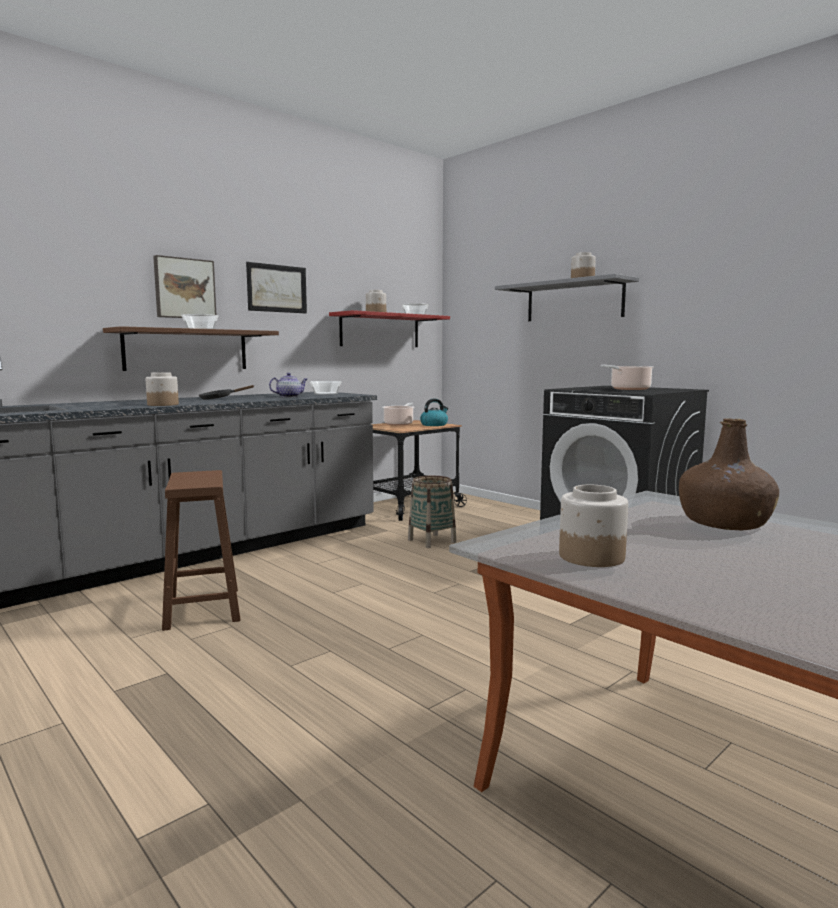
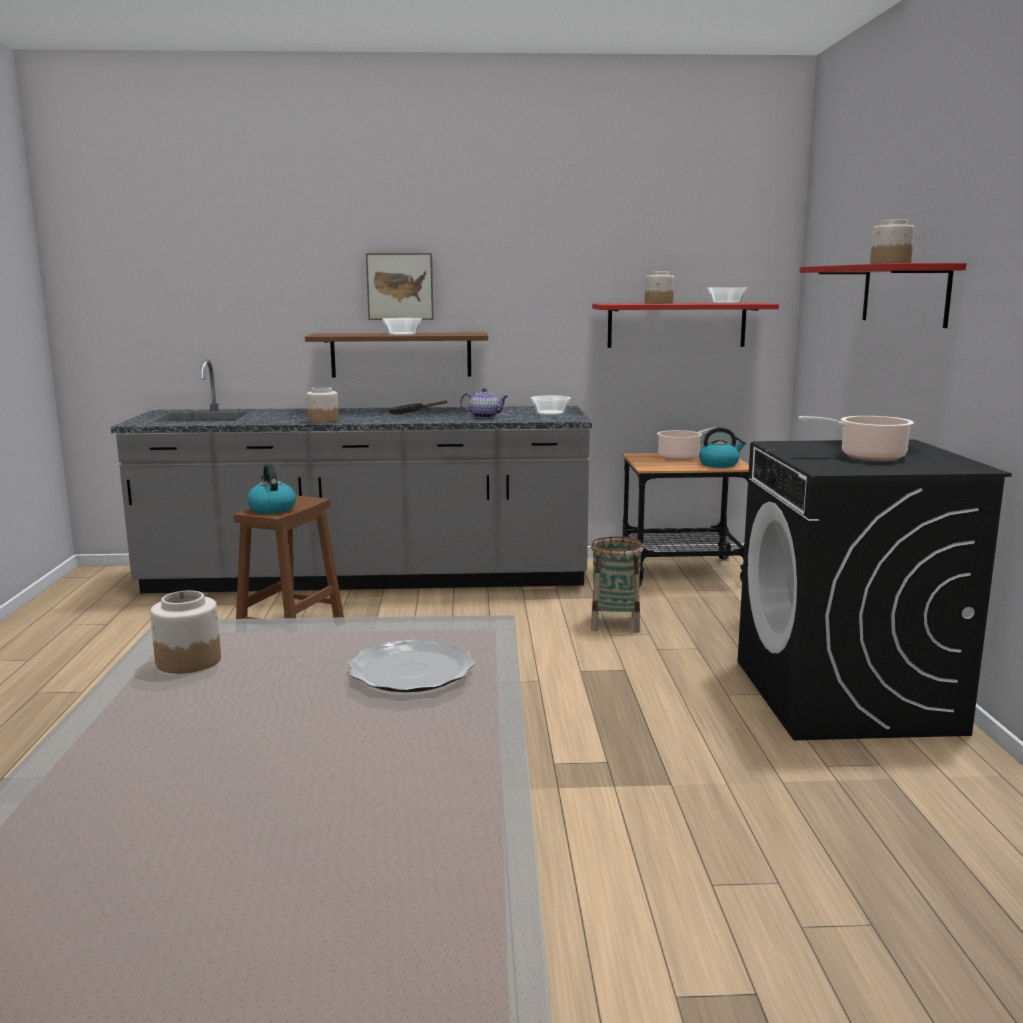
camera: 40 degrees right, 5 degrees up
picture [246,262,307,313] -> none
grey shelf [495,274,639,321] -> red shelf [800,263,966,328]
brown bottle [679,418,779,530] -> plate [348,639,475,692]
none -> kettle [247,464,296,514]

